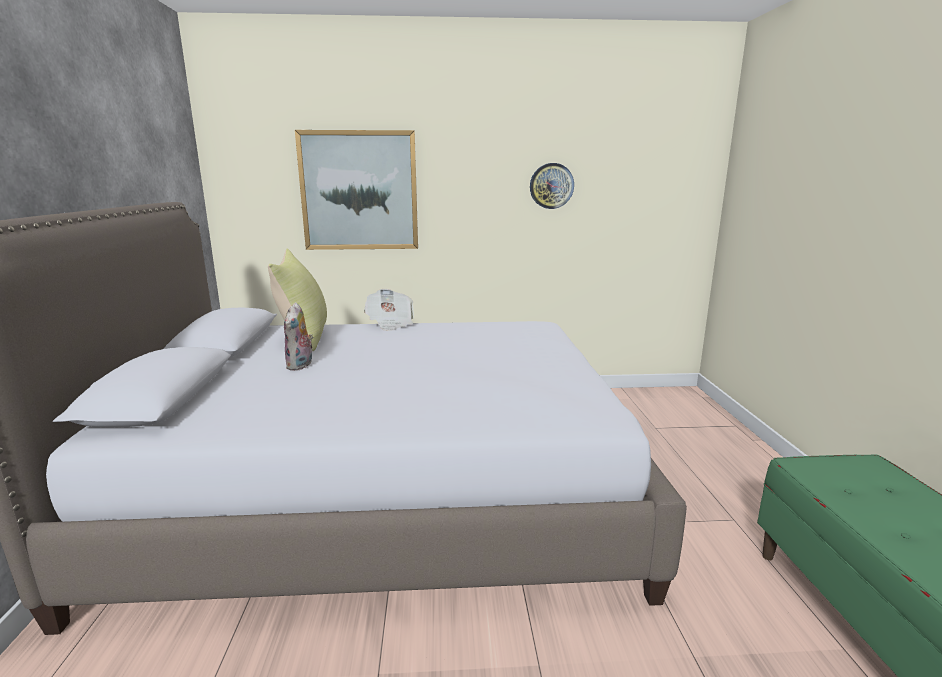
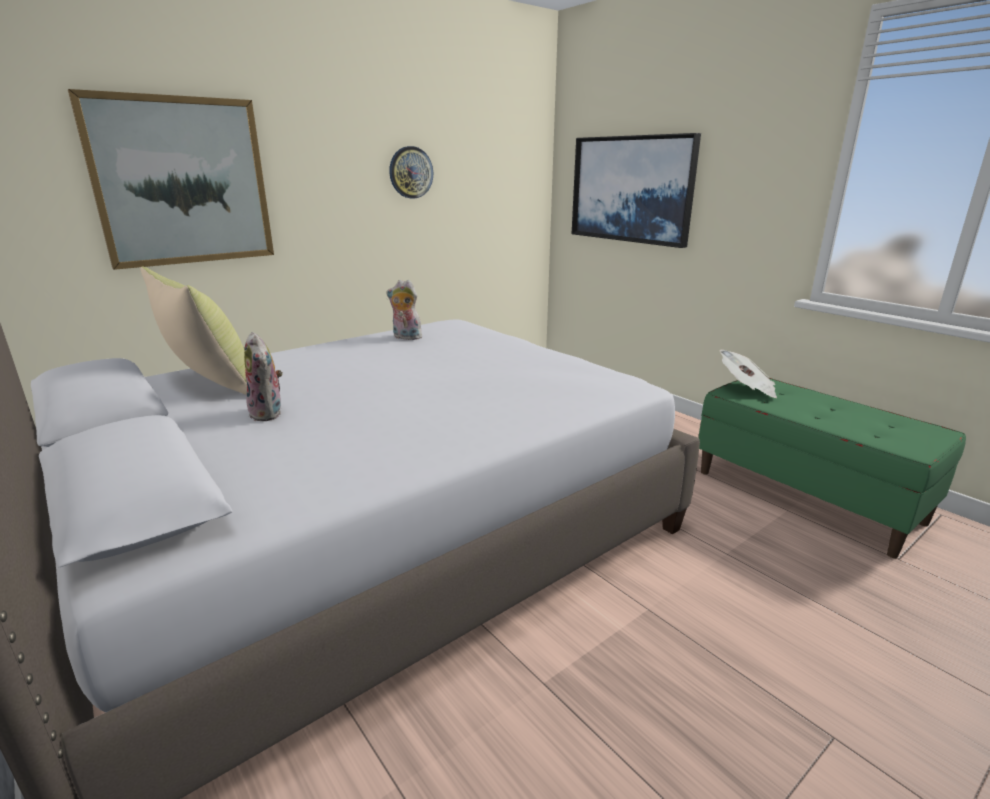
camera: 35 degrees left, 5 degrees up
newspaper [364,289,414,331] -> newspaper moved to [720,349,777,398]
none -> plush toy [386,280,426,340]
none -> picture [572,133,701,248]

